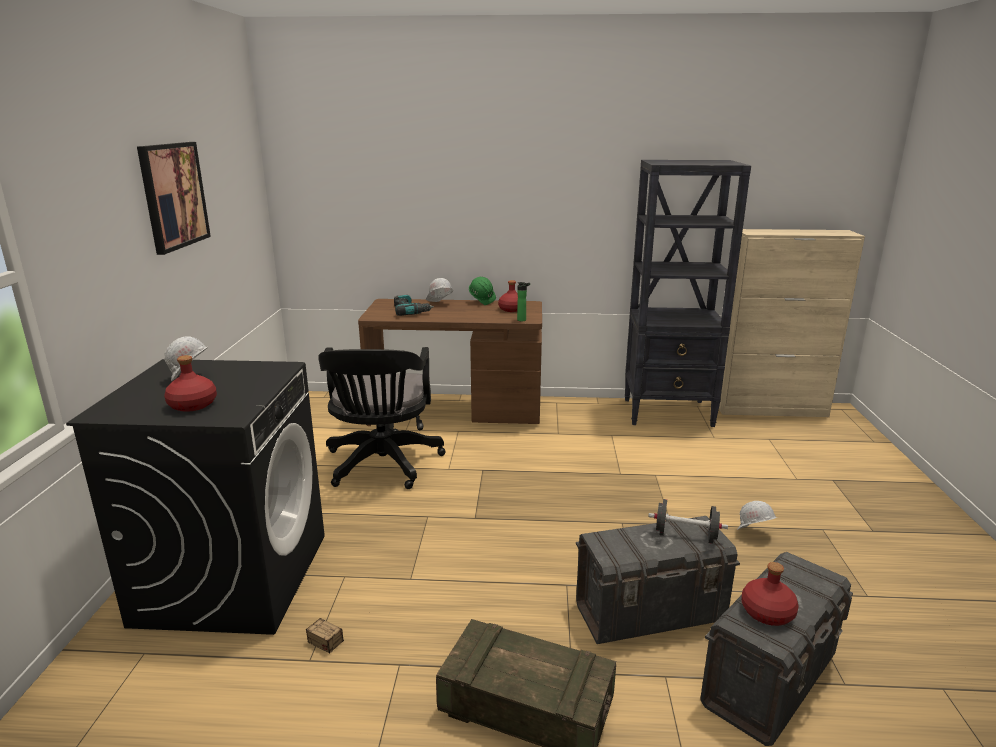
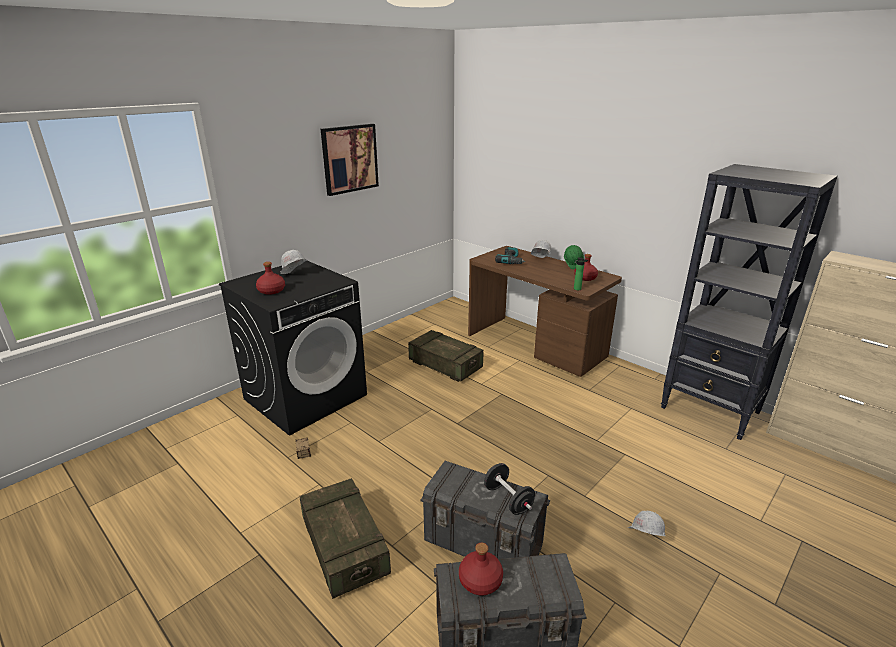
camera: 40 degrees right, 5 degrees up
black office chair [318,347,446,489] -> crate [408,330,484,382]

